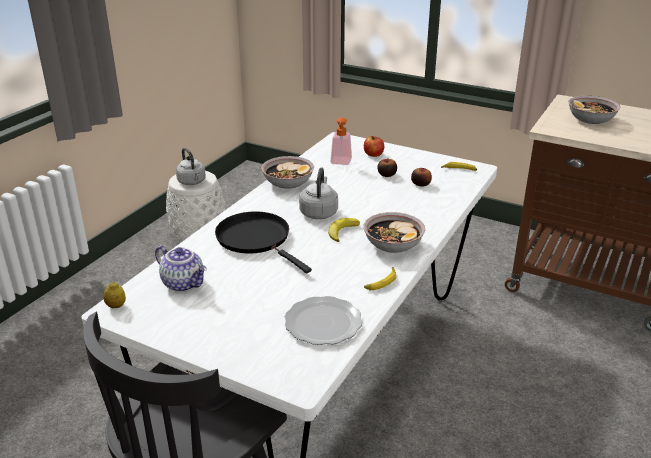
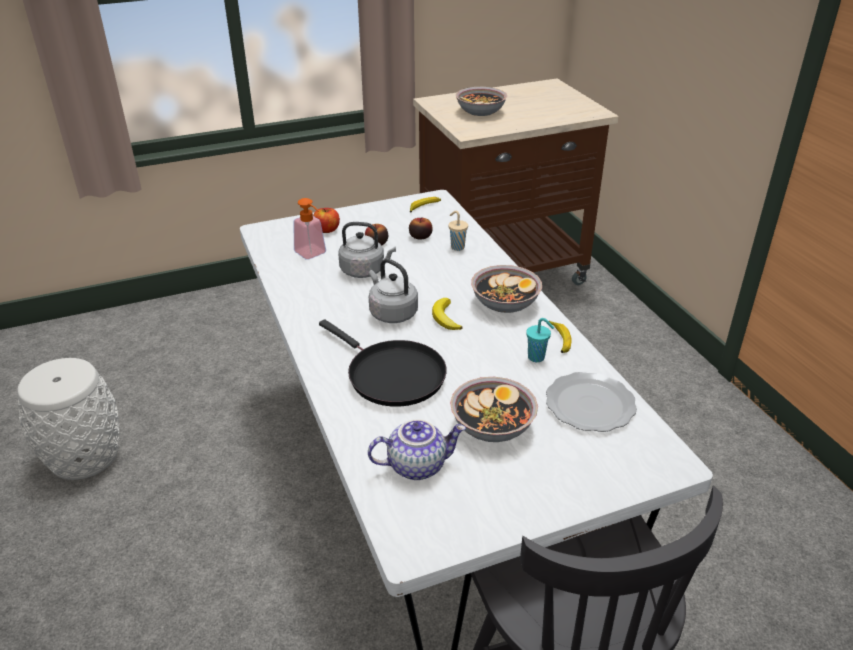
camera: 50 degrees left, 5 degrees up
lemon [103,282,126,308] -> none
grey kettle [176,148,206,185] -> grey kettle moved to [339,222,396,278]
black frying pan [215,211,312,273] -> black frying pan turned 135 degrees counterclockwise [319,319,447,407]
bowl [261,156,314,189] -> bowl moved to [450,377,538,442]
none -> beige cup [448,211,468,251]
none -> turquoise cup [526,318,554,362]

